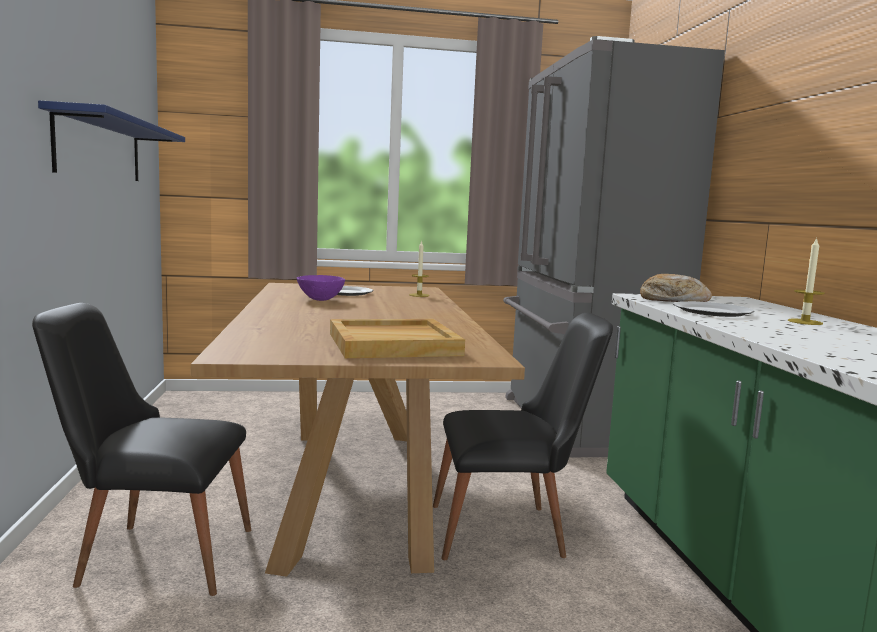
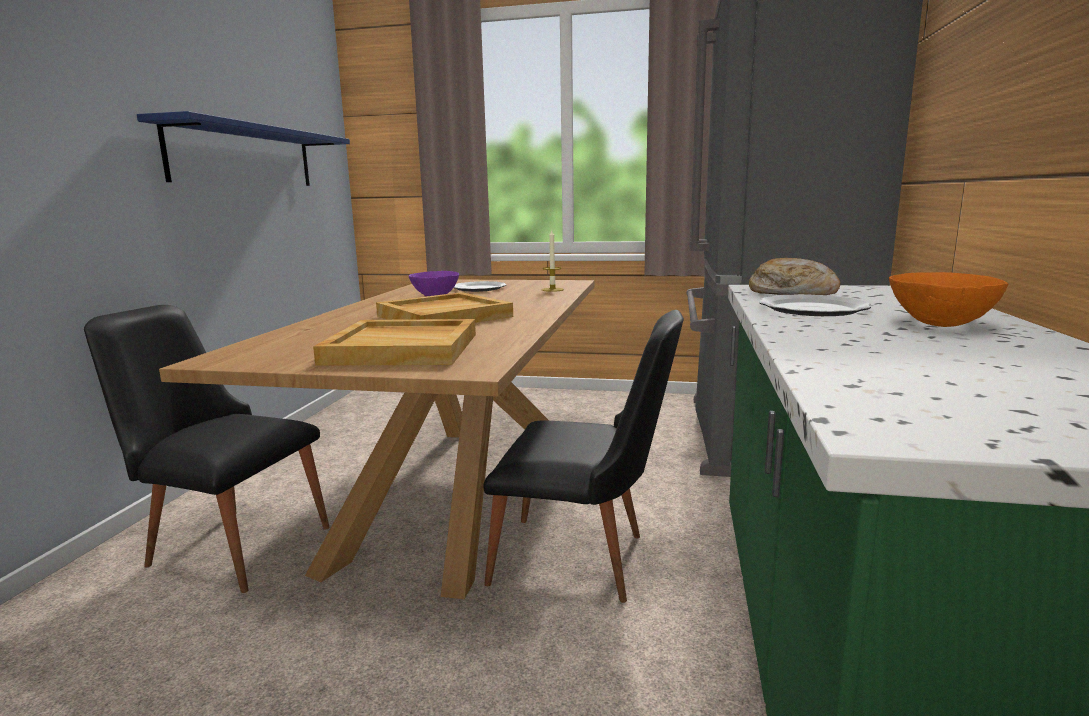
camera: 20 degrees right, 5 degrees up
candle [787,237,825,325] -> orange bowl [889,272,1008,327]
none -> beige tray [376,292,513,323]

